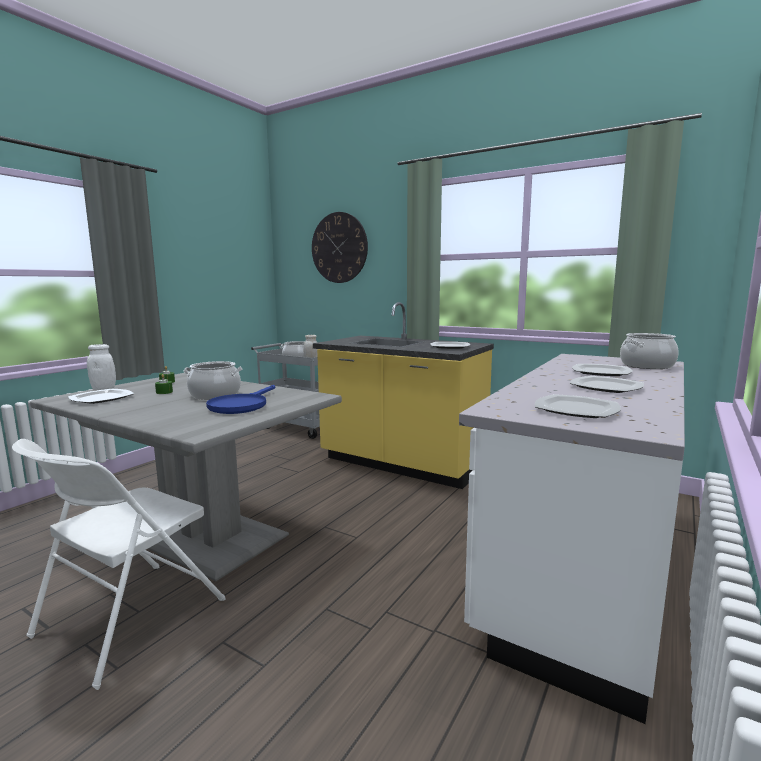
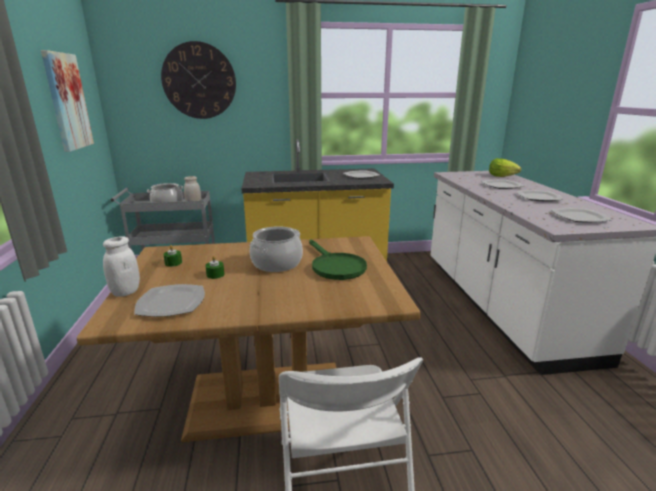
camera: 40 degrees left, 10 degrees up
grey dining table [30,373,342,582] -> brown dining table [77,236,421,442]
blue frying pan [206,385,275,414] -> green frying pan [309,240,367,280]
cooking pot [620,333,679,369] -> lettuce [489,158,521,177]
none -> picture [41,50,94,152]

